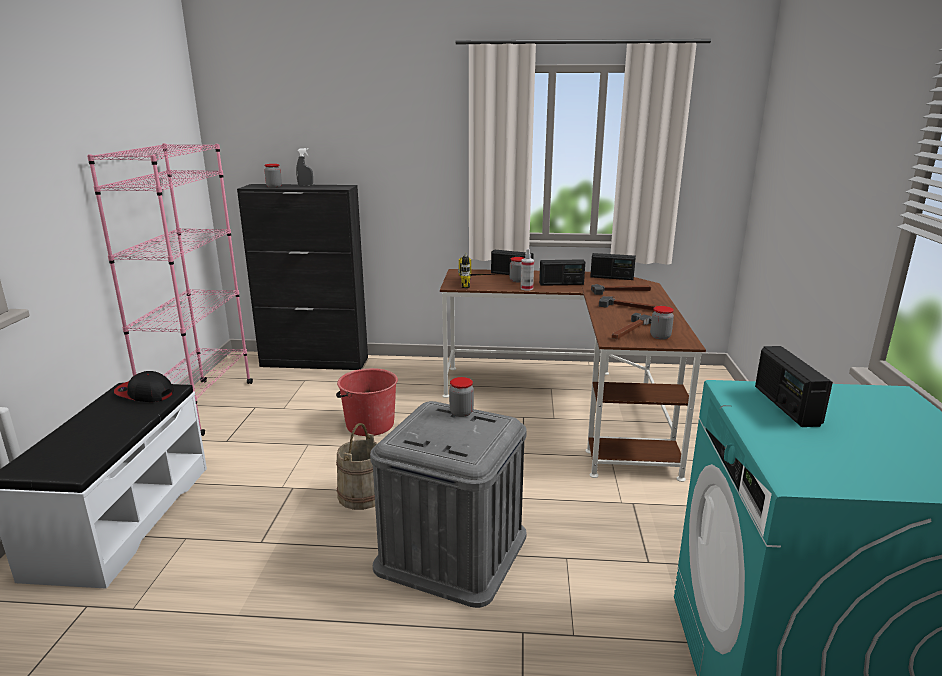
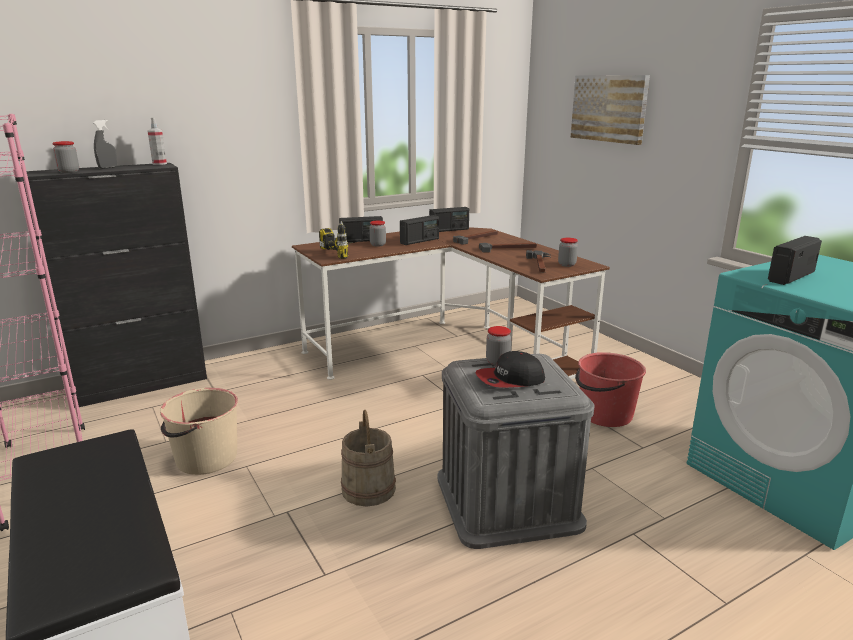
camera: 35 degrees left, 0 degrees up
cap [114,371,174,402] -> cap moved to [476,351,545,388]
red bucket [336,368,398,436] -> red bucket moved to [576,352,646,427]
spray bottle [521,249,534,291] -> spray bottle moved to [147,117,167,165]
radio [755,346,833,427] -> radio turned 90 degrees clockwise [768,236,822,285]
none -> beige bucket [160,388,238,475]
none -> picture [571,75,650,145]

